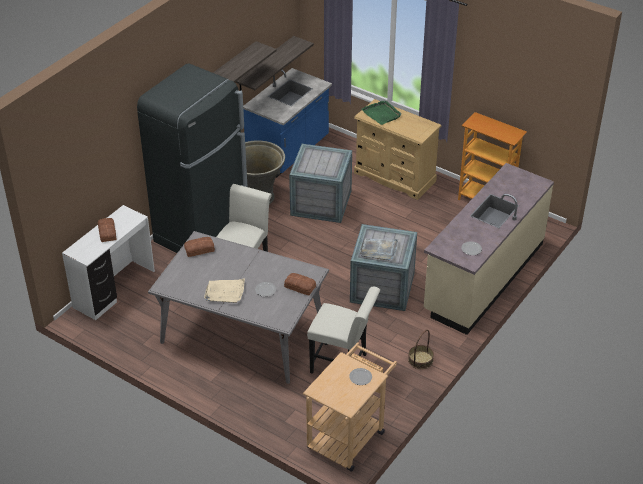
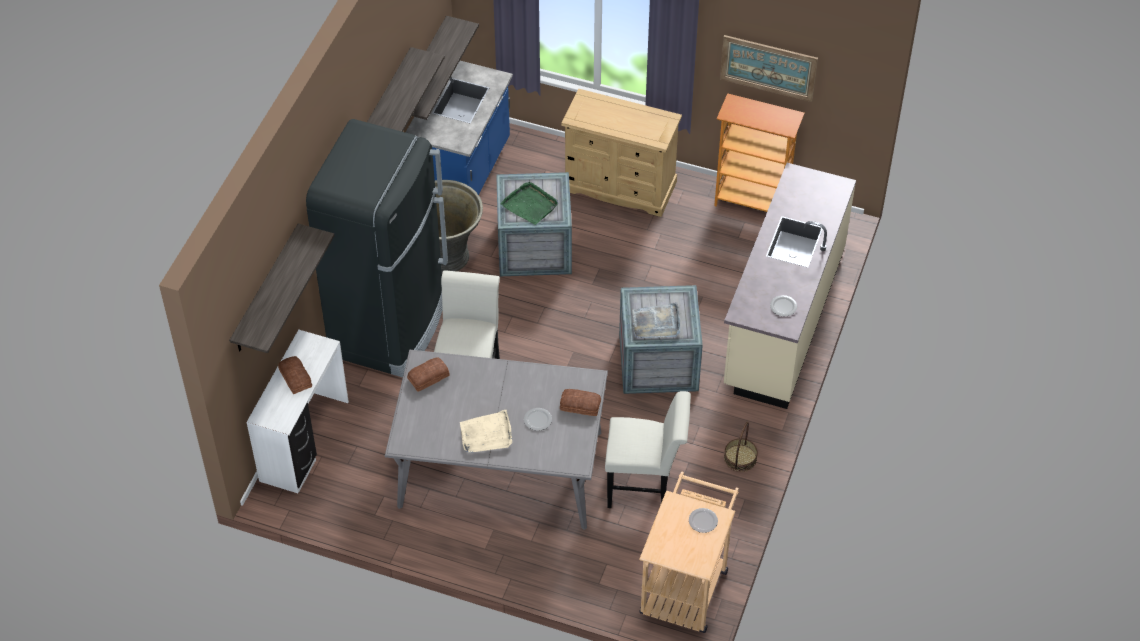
camera: 15 degrees left, 10 degrees up
green tray [361,100,401,125] -> green tray moved to [500,182,559,225]
none -> shelf [229,224,335,353]
none -> picture [720,35,818,102]

